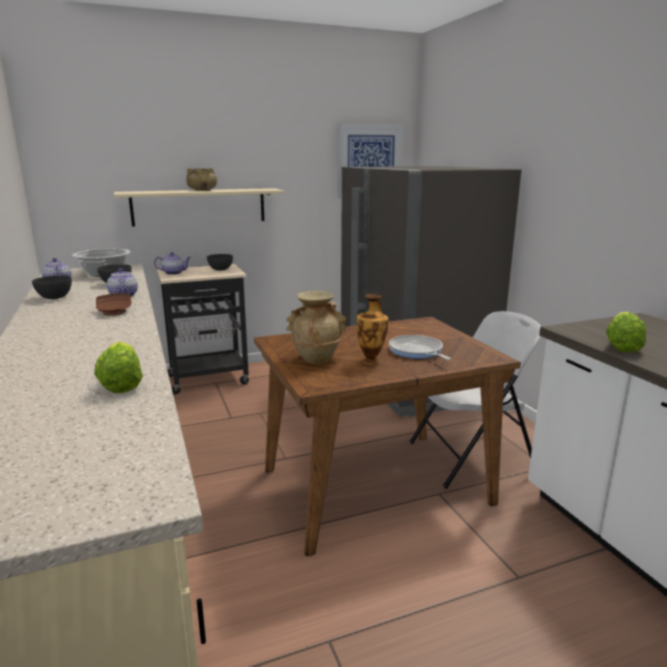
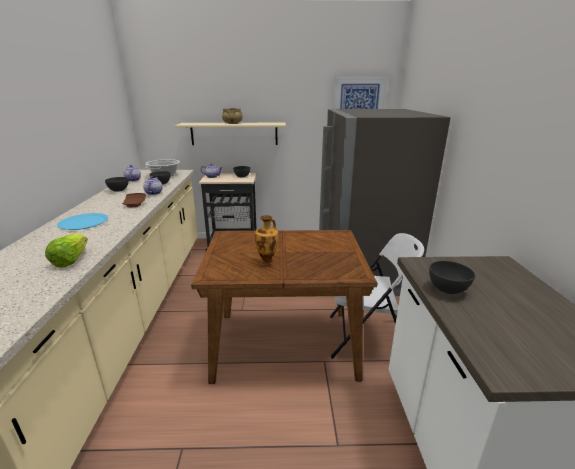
camera: 20 degrees right, 5 degrees up
beige vase [286,290,348,364] -> none
frying pan [389,335,451,360] -> none
lettuce [606,312,647,352] -> grey bowl [429,261,475,294]
none -> blue plate [57,213,108,230]

